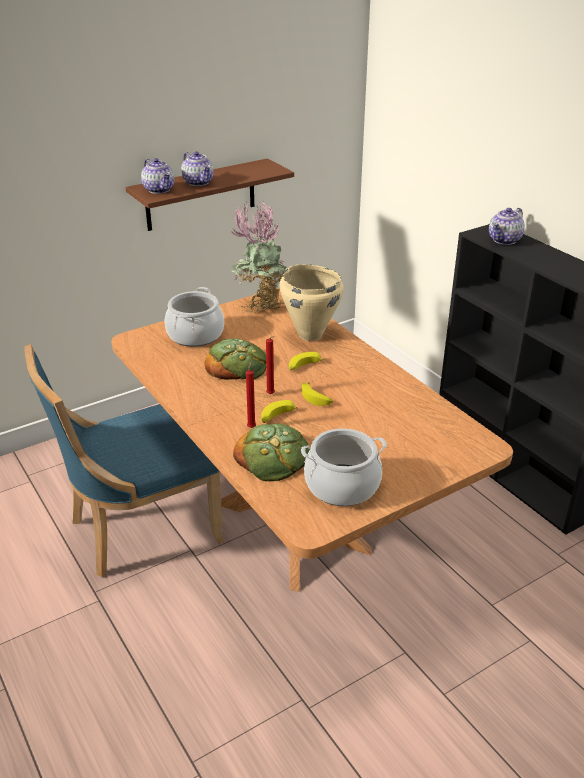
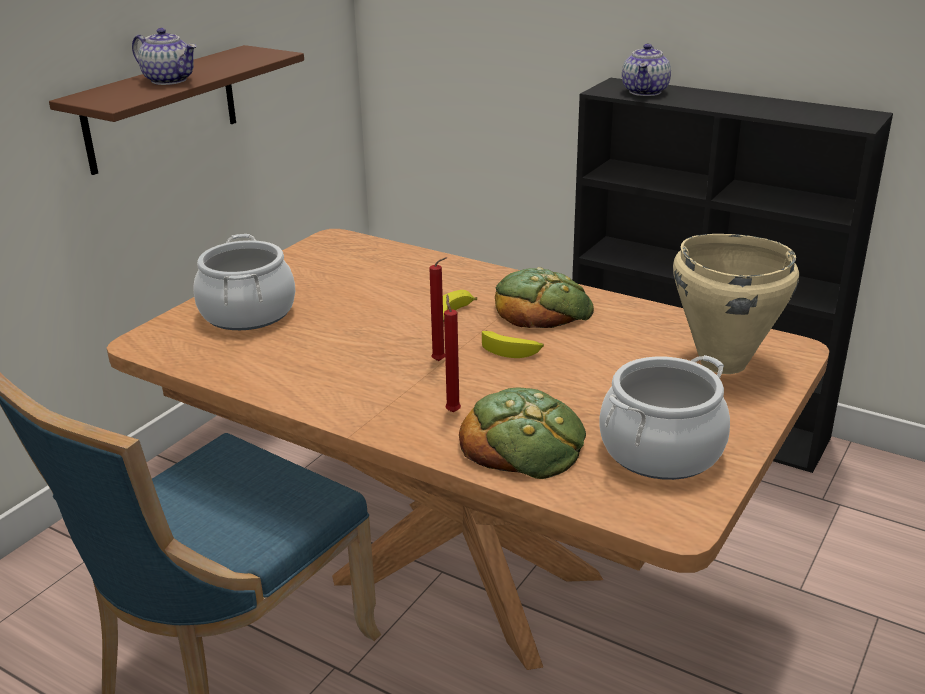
camera: 25 degrees left, 5 degrees down
teapot [141,158,175,194] -> none
bread [204,338,266,380] -> bread moved to [495,267,594,328]
potted plant [231,202,287,314] -> none
banana [261,400,298,423] -> none
beige cooking pot [279,264,344,341] -> beige cooking pot moved to [673,234,799,374]

